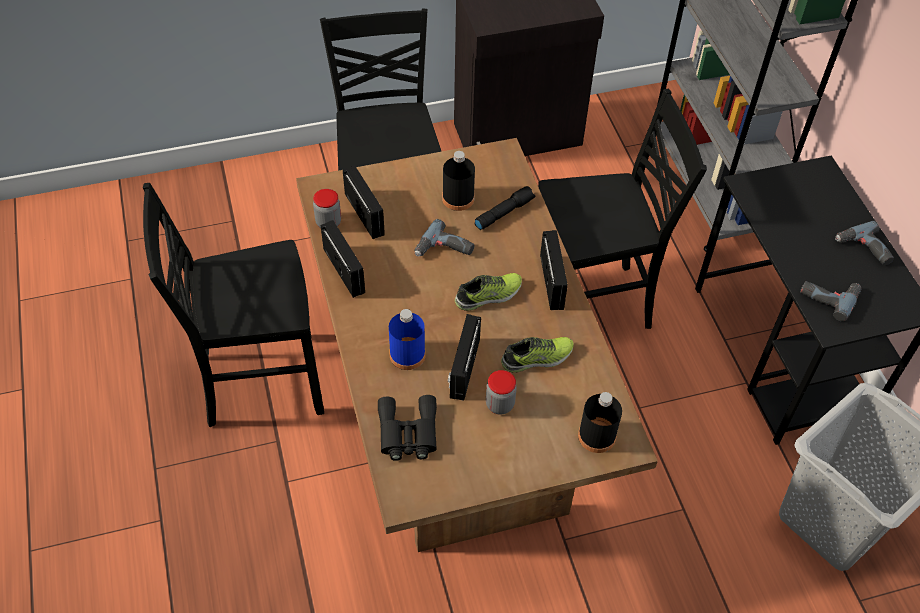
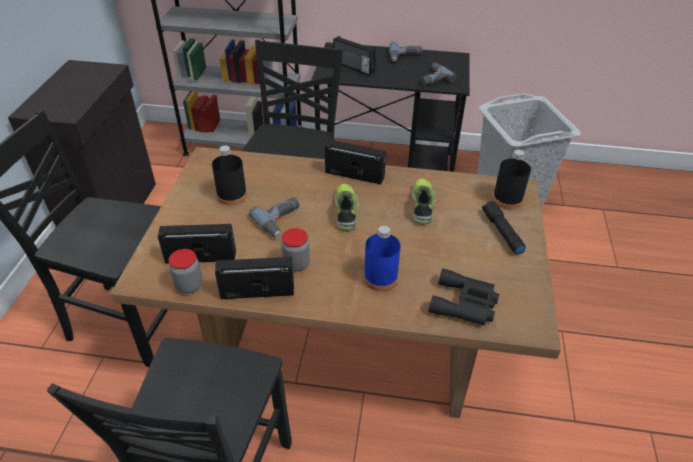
camera: 65 degrees left, 10 degrees down
radio [448,314,481,401] -> radio moved to [333,36,376,76]
black flashlight [475,186,535,230] -> black flashlight moved to [482,201,526,255]
jar [486,370,517,415] -> jar moved to [281,228,310,272]

